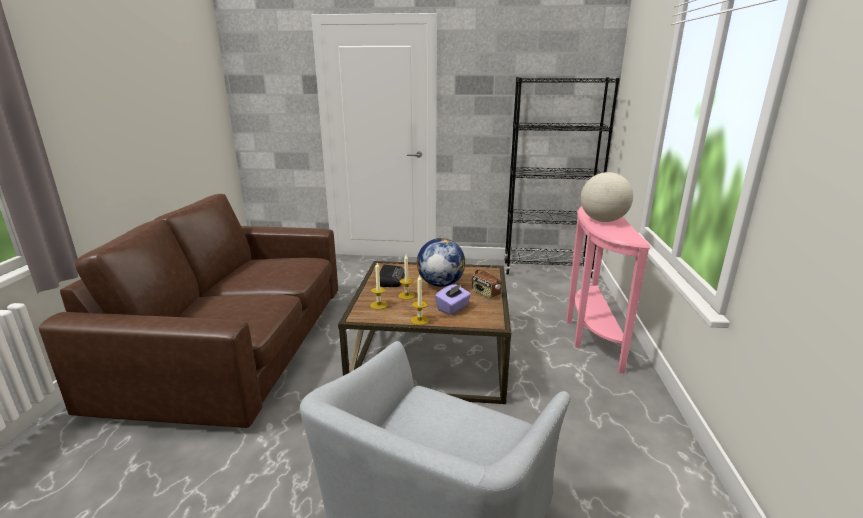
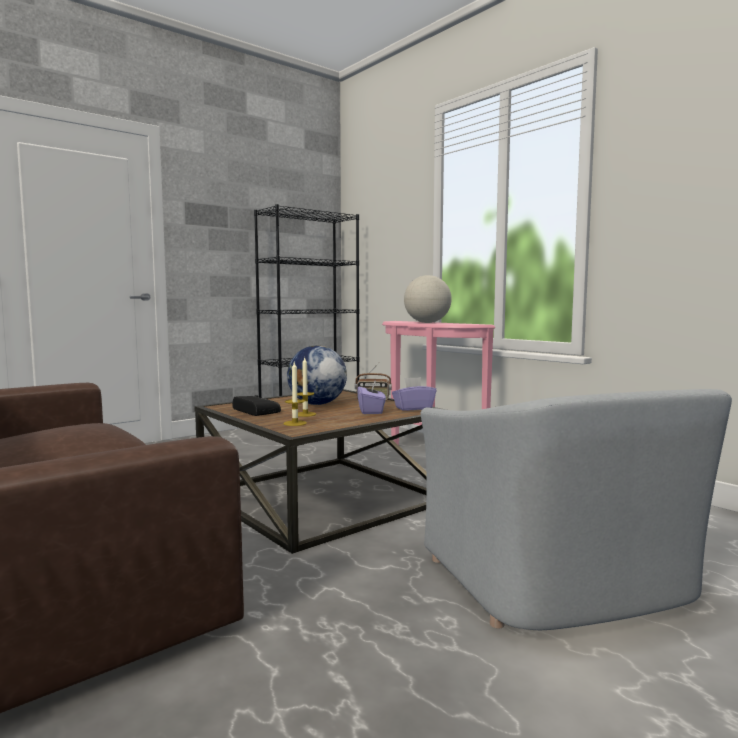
camera: 45 degrees left, 15 degrees down
candle [411,274,429,325] -> none
none -> purple tissue box [392,377,436,411]

